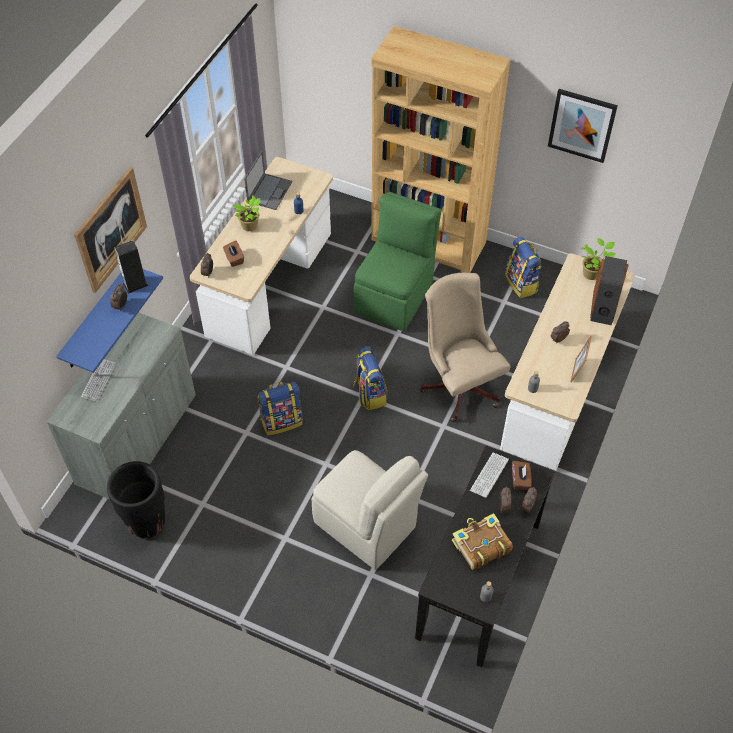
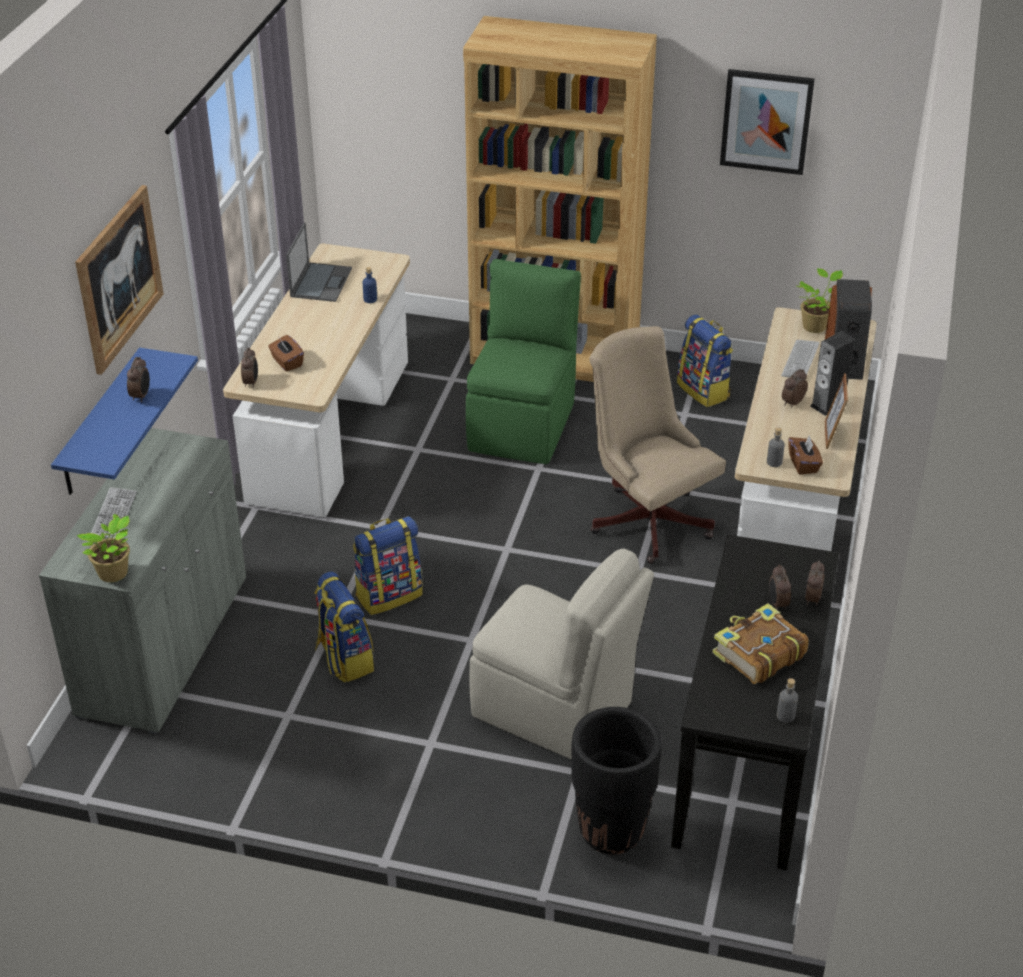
camera: 10 degrees left, 15 degrees down
black planter [107,461,165,538] -> black planter moved to [571,707,662,855]
speaker [114,240,149,294] -> speaker moved to [810,331,854,416]
potted plant [233,195,261,231] -> potted plant moved to [77,514,130,582]
backpack [353,346,387,411] -> backpack moved to [315,572,374,683]
keyboard [470,452,509,498] -> keyboard moved to [781,340,819,378]
brown tissue box [512,461,532,490] -> brown tissue box moved to [788,435,823,475]

